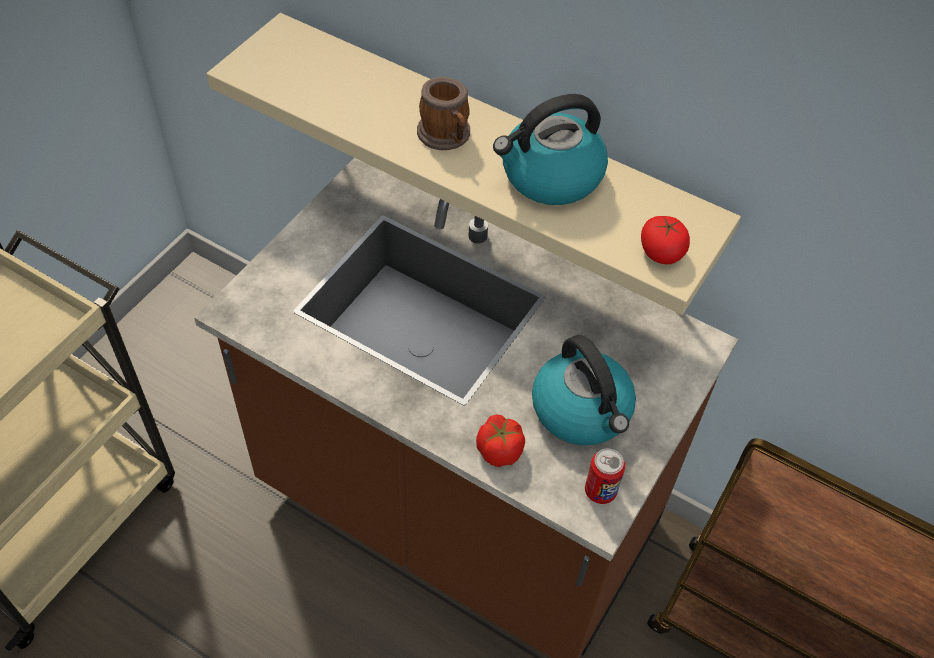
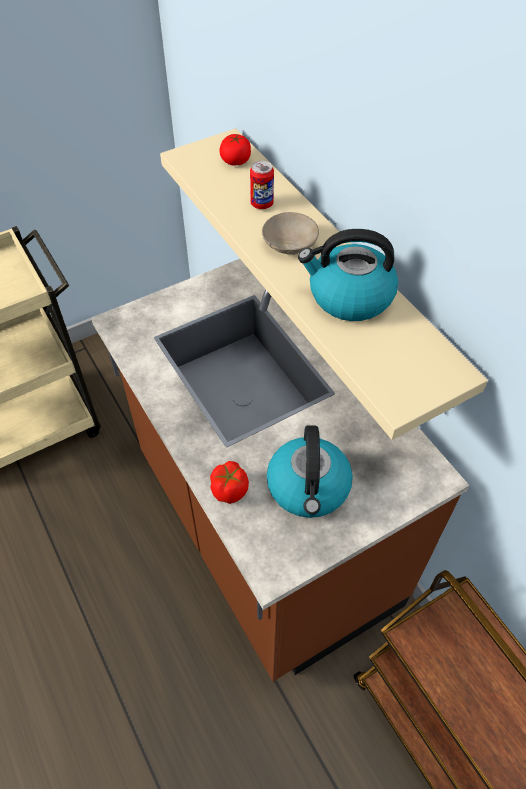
camera: 30 degrees right, 0 degrees up
mug [417,77,470,150] -> beige bowl [262,212,319,255]
can [585,449,625,504] -> can moved to [250,161,274,209]
tomato [641,216,690,264] -> tomato moved to [219,134,251,166]

